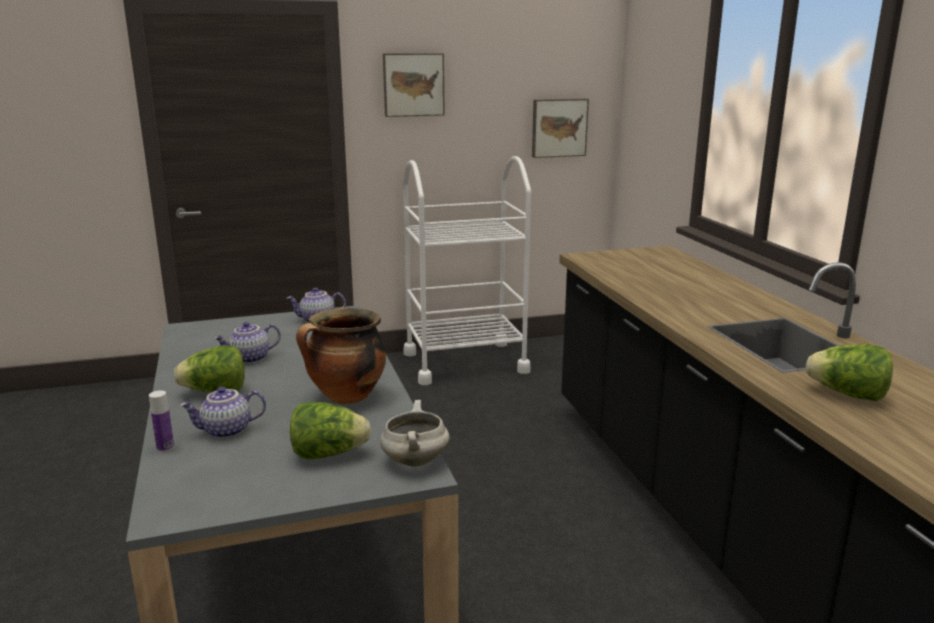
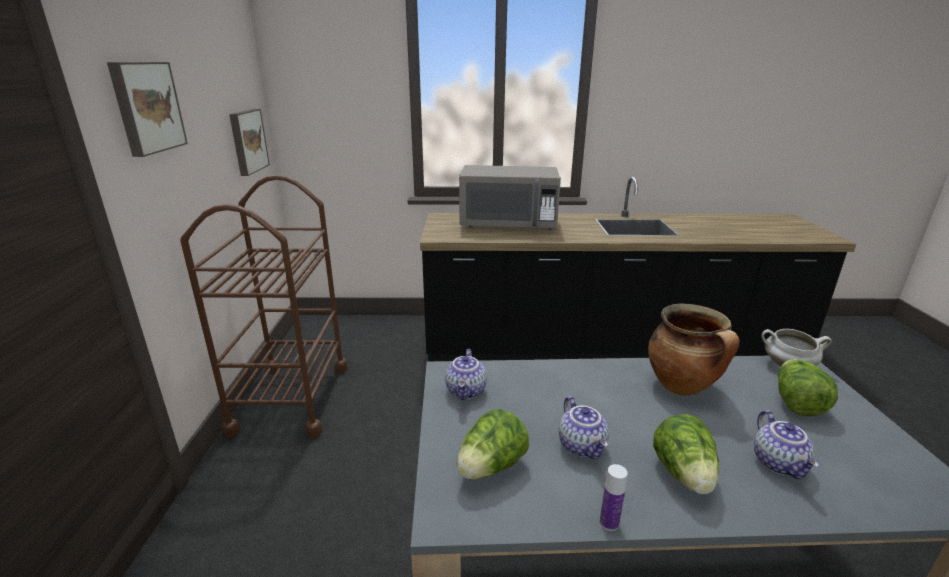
camera: 75 degrees left, 5 degrees up
bottle [149,390,174,452] -> bottle moved to [600,464,628,531]
white cart [403,156,531,385] -> brown cart [180,175,348,438]
lettuce [806,344,893,401] -> lettuce moved to [457,409,529,479]
none -> grey microwave [459,165,561,230]

